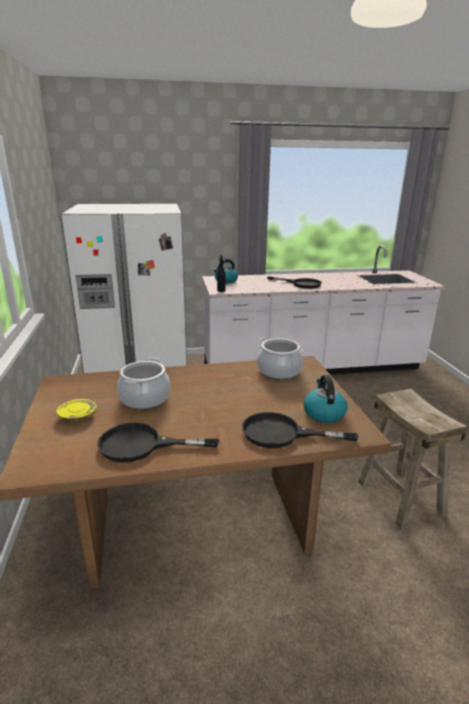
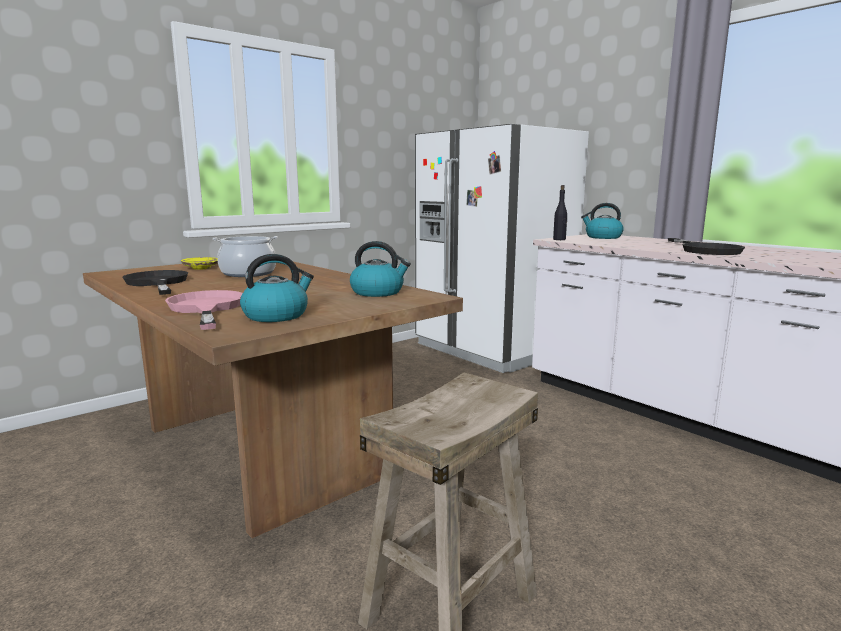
camera: 60 degrees right, 10 degrees down
black frying pan [242,412,358,448] -> pink frying pan [165,290,243,330]
cooking pot [257,337,304,380] -> kettle [350,241,411,297]

